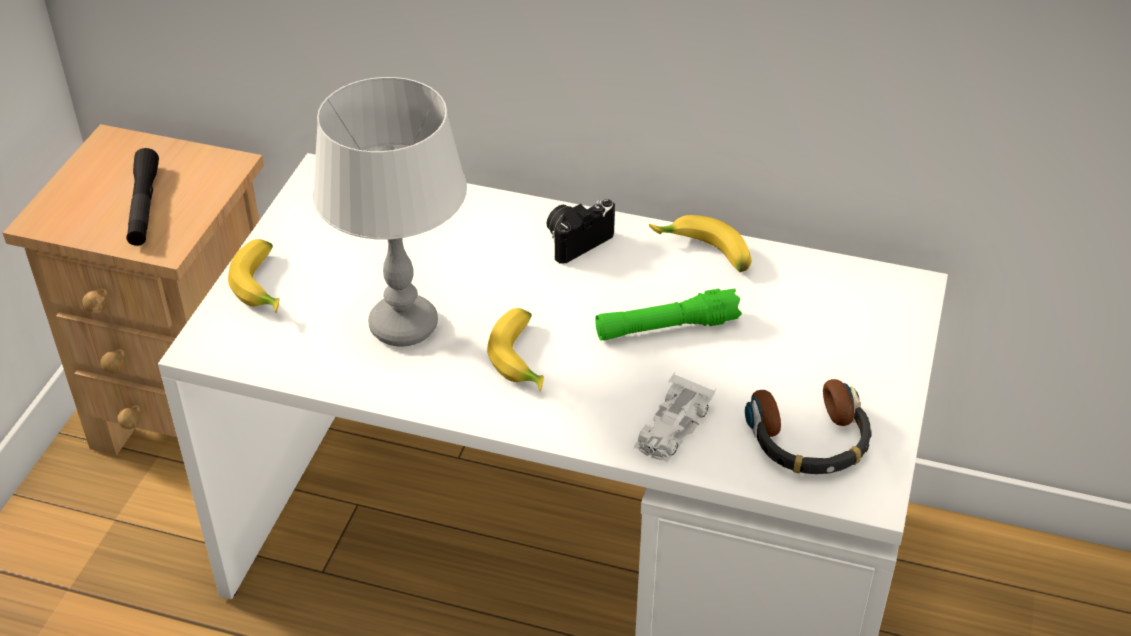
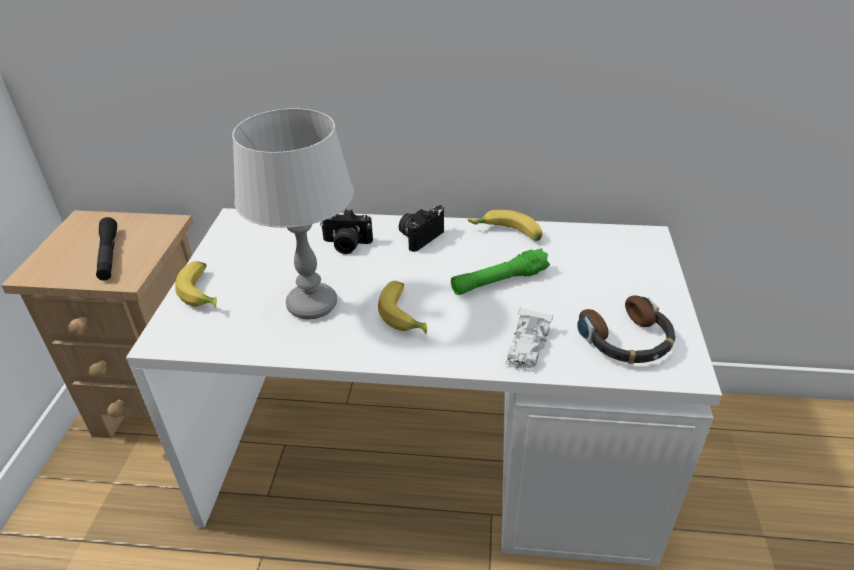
camera: 10 degrees left, 5 degrees down
none -> camera [320,209,373,254]

